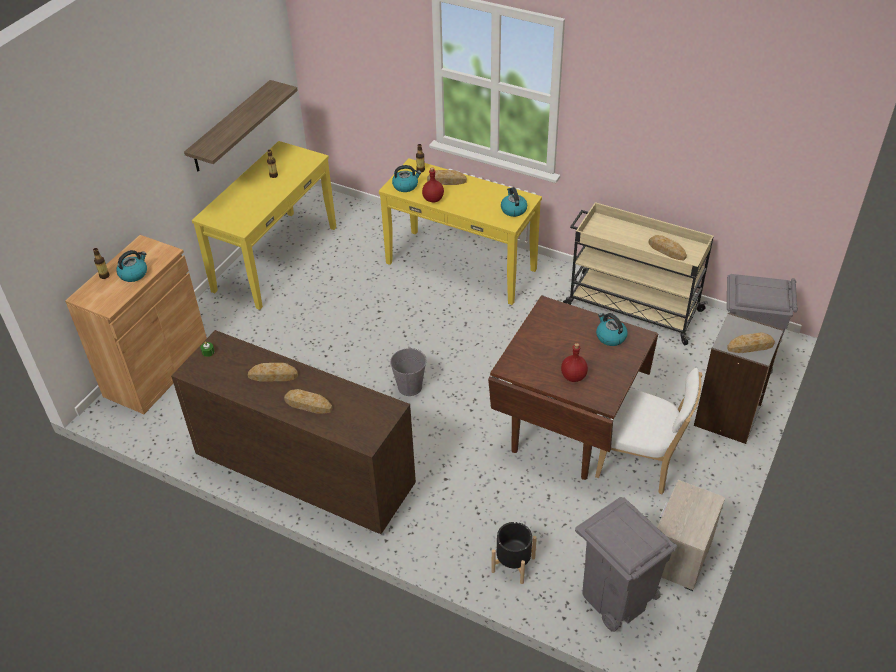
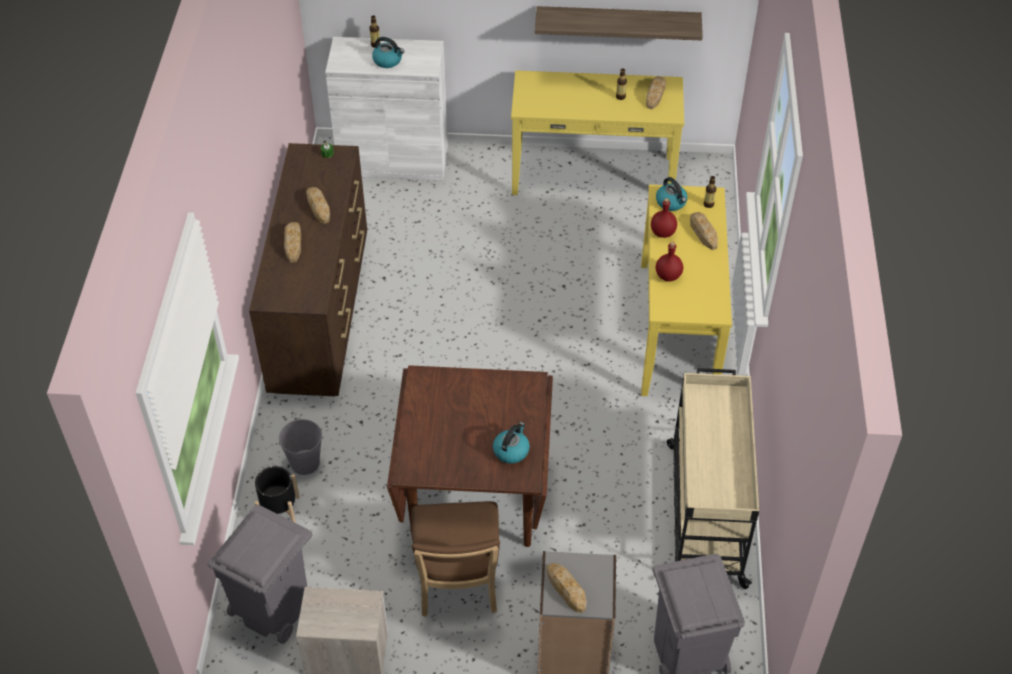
camera: 65 degrees right, 5 degrees up
brown cabinet [65,235,207,414] -> white cabinet [325,37,448,180]
grey bucket [390,347,427,396] -> grey bucket moved to [279,419,322,475]
kettle [501,187,527,217] -> none
red bottle [561,343,588,382] -> red bottle moved to [656,242,683,282]
white chair [595,368,702,494] -> brown chair [411,501,500,617]
bread [648,235,687,261] -> bread moved to [646,76,666,109]

